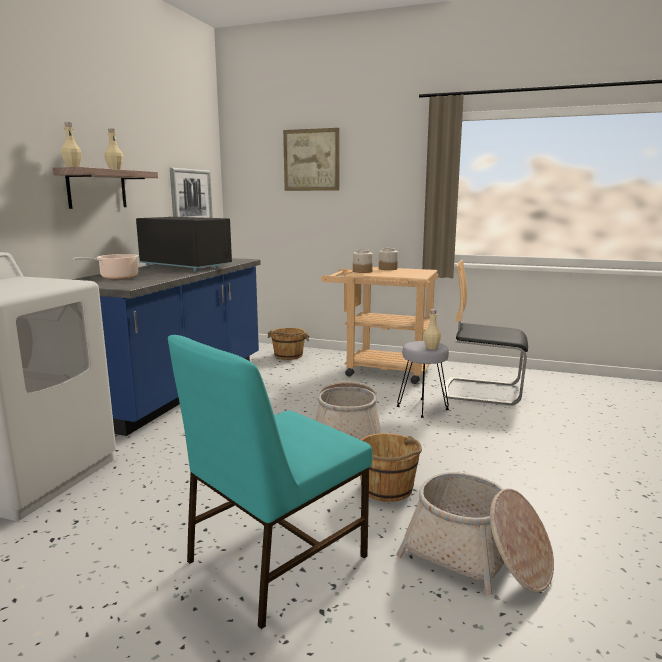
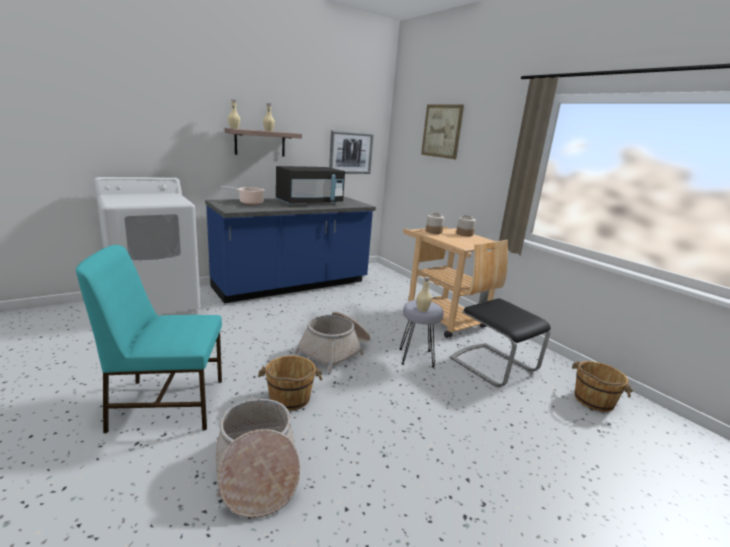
camera: 35 degrees right, 5 degrees up
black microwave [136,217,232,272] -> black microwave turned 75 degrees clockwise [276,166,345,205]
brown bucket [267,328,309,360] -> brown bucket moved to [572,361,633,412]

